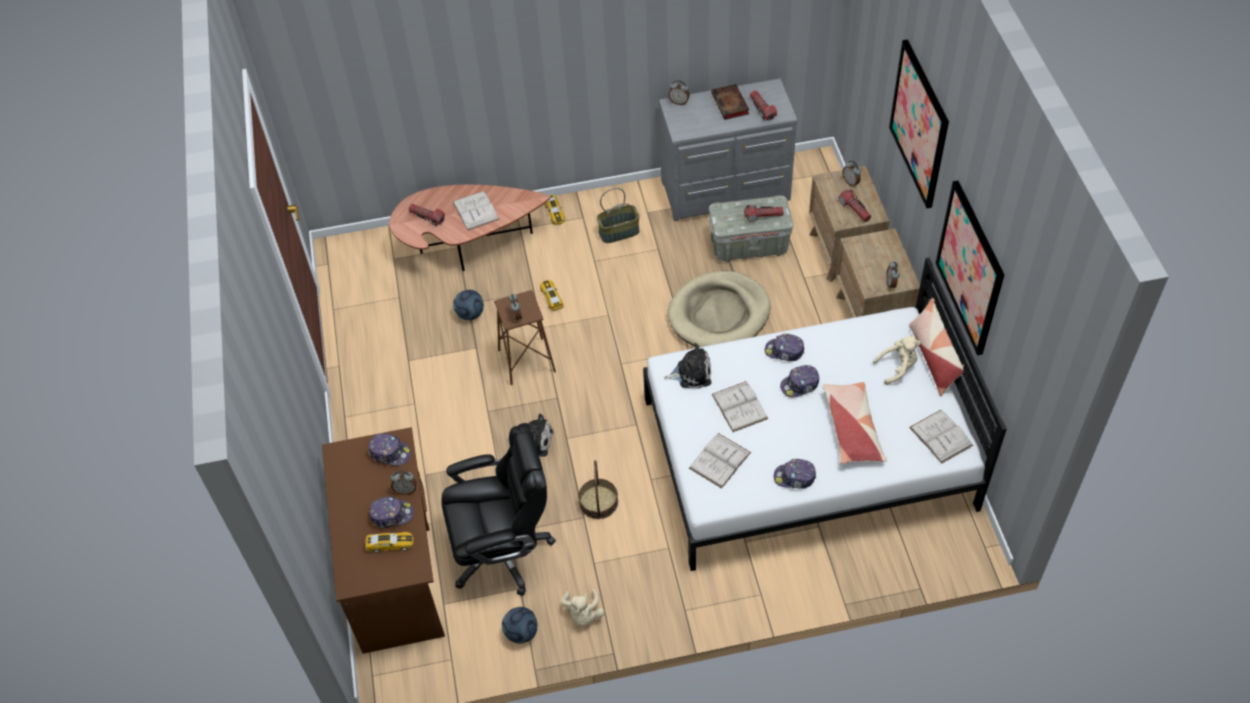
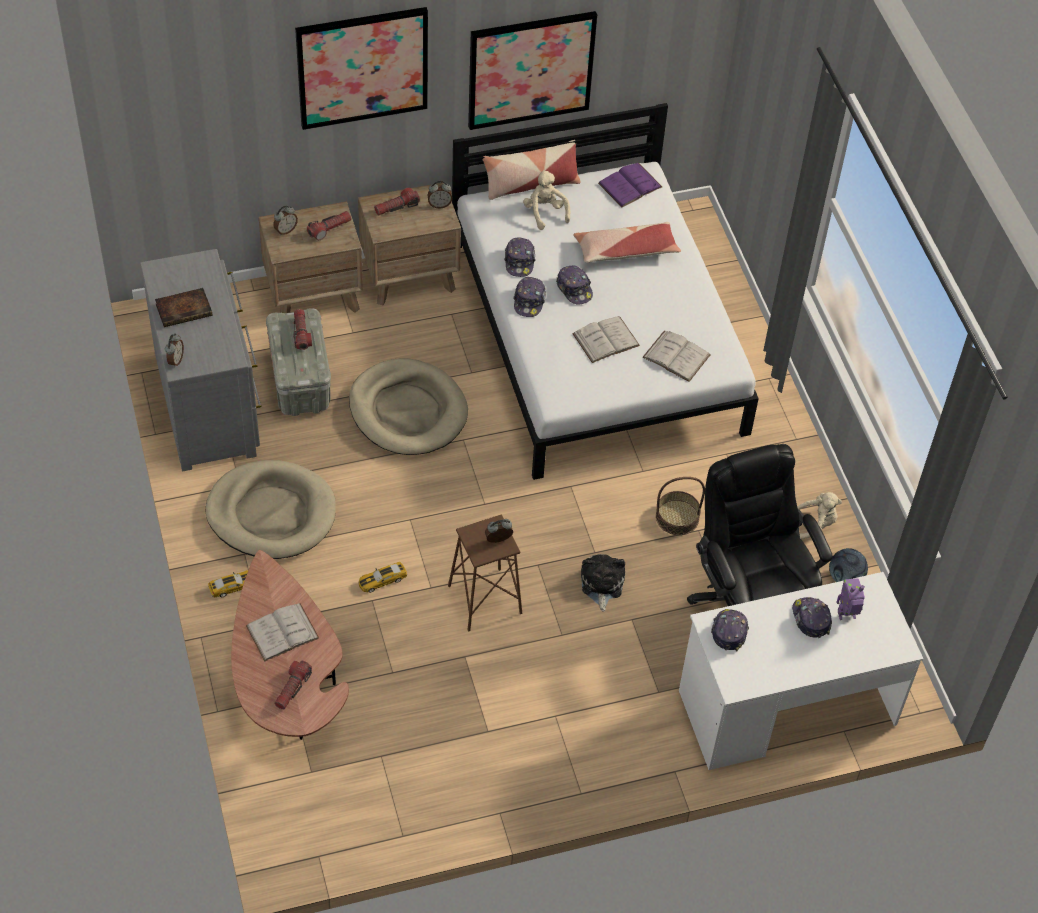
camera: 100 degrees left, 0 degrees up
brown desk [322,427,445,654] -> white desk [679,572,923,770]
toy car [365,531,414,553] -> toy robot [836,578,865,620]
alarm clock [391,471,417,495] -> none
football [453,290,484,320] -> none
basket [597,188,640,243] -> beige dog bed [205,460,336,559]
plush toy [664,343,711,389] -> none
flashlight [750,90,777,120] -> flashlight moved to [374,188,420,216]
cap [774,459,816,489] -> cap moved to [504,238,536,277]
white book [909,410,973,464] -> purple book [598,163,662,208]

